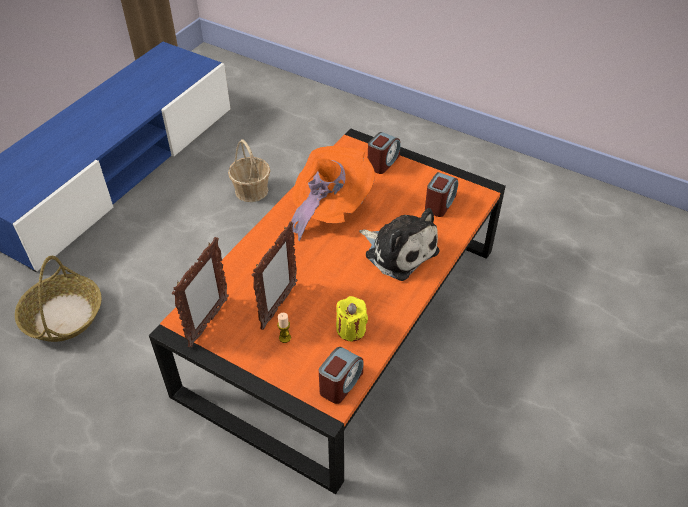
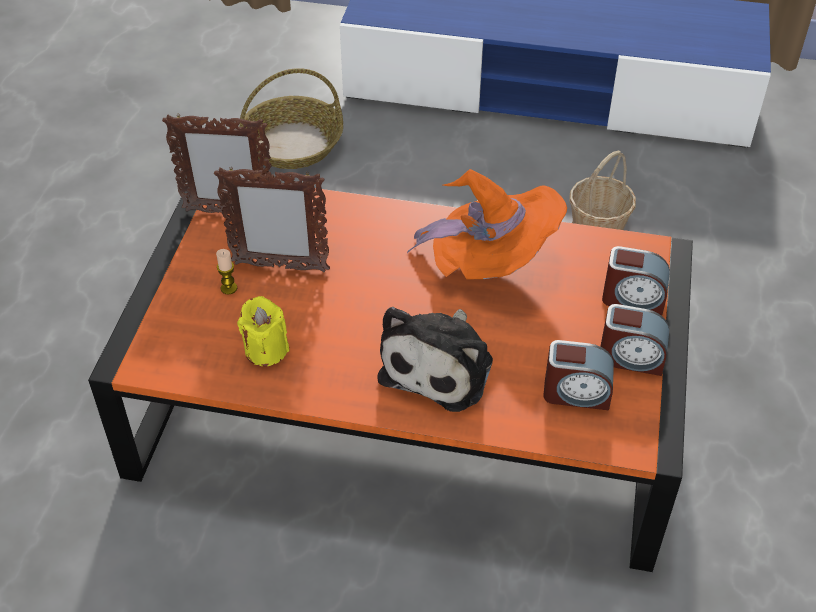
camera: 70 degrees right, 0 degrees up
alarm clock [319,347,364,404] -> alarm clock moved to [600,304,669,376]

